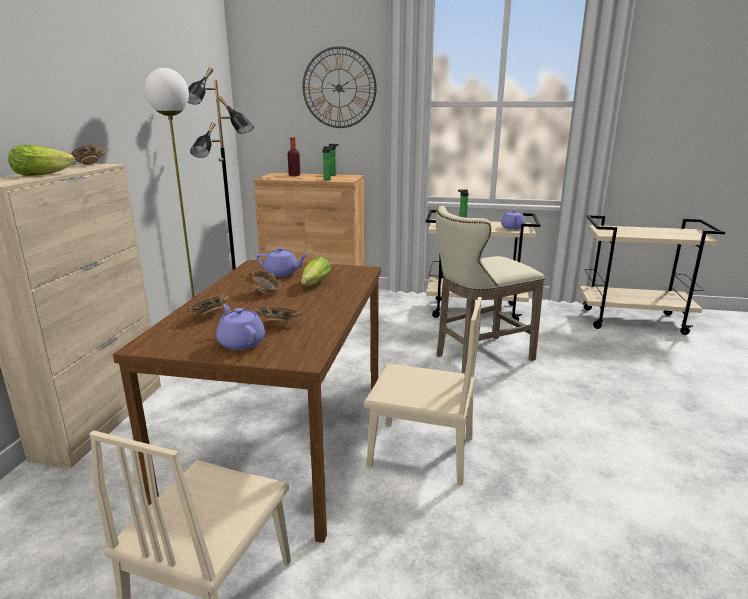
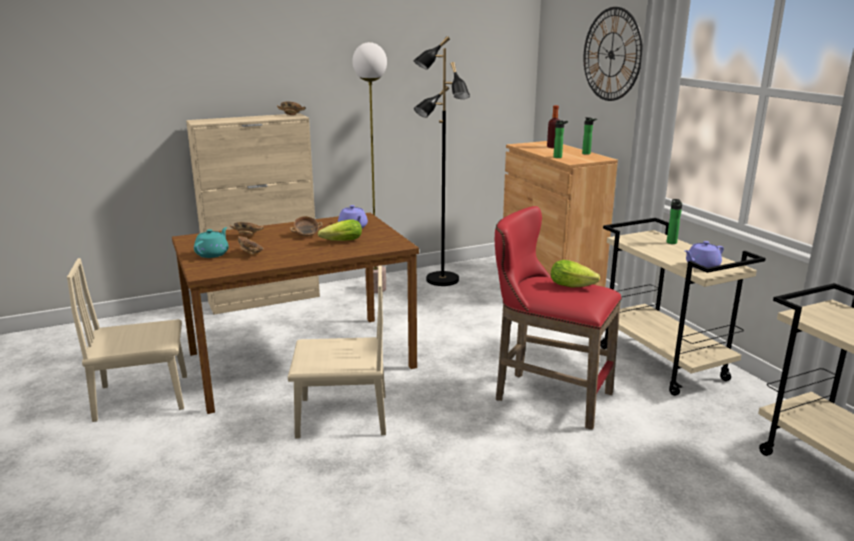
camera: 55 degrees right, 0 degrees up
lettuce [8,145,75,176] -> lettuce moved to [551,260,600,287]
purple teapot [216,304,265,350] -> turquoise teapot [194,227,229,258]
beige chair [364,297,482,485] -> beige chair turned 75 degrees counterclockwise [288,266,386,439]
beige stool [436,206,544,374] -> red stool [495,206,622,430]

